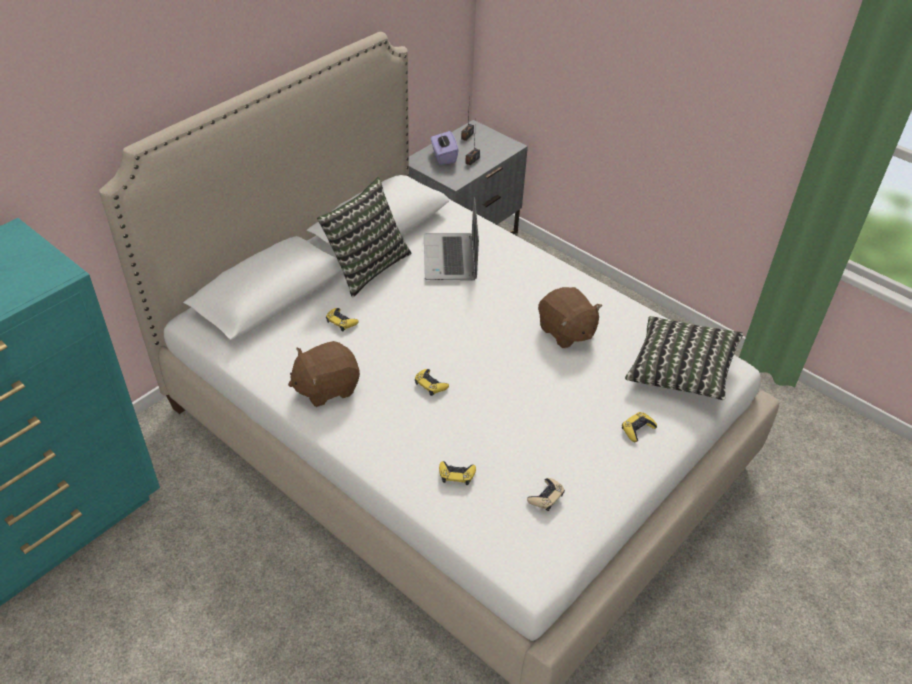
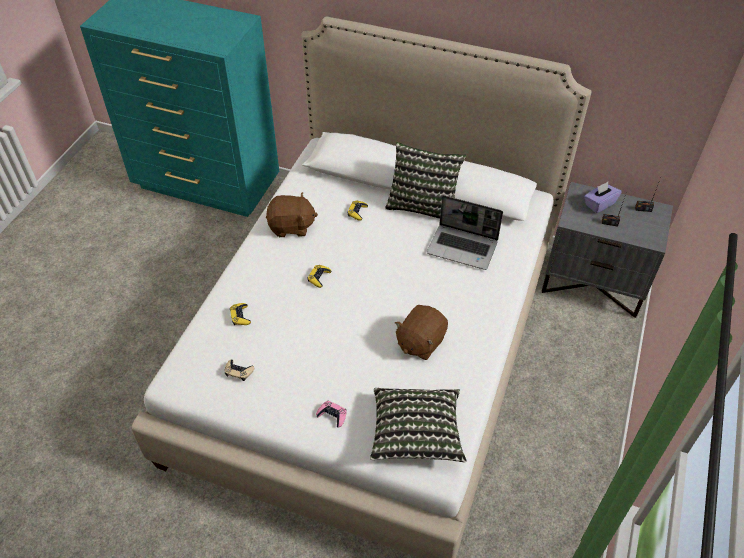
camera: 70 degrees right, 5 degrees up
brown plush toy [288,341,360,407] -> brown plush toy turned 135 degrees clockwise [266,192,318,237]
laptop [424,196,479,280] -> laptop turned 135 degrees counterclockwise [427,195,503,270]
yellow game controller [622,412,657,442] -> pink game controller [316,401,347,428]

